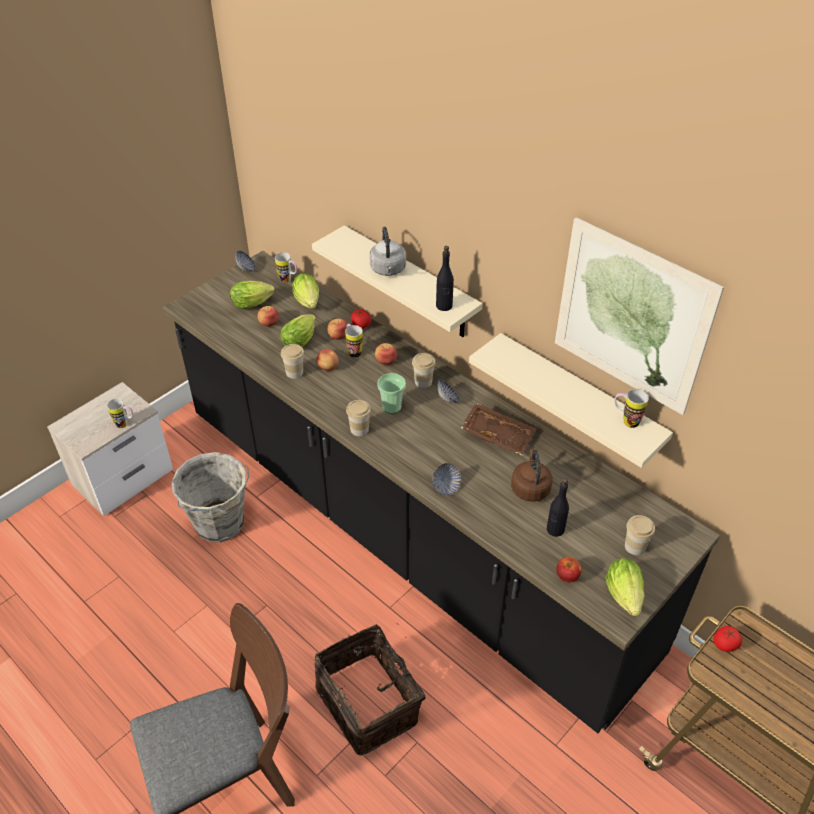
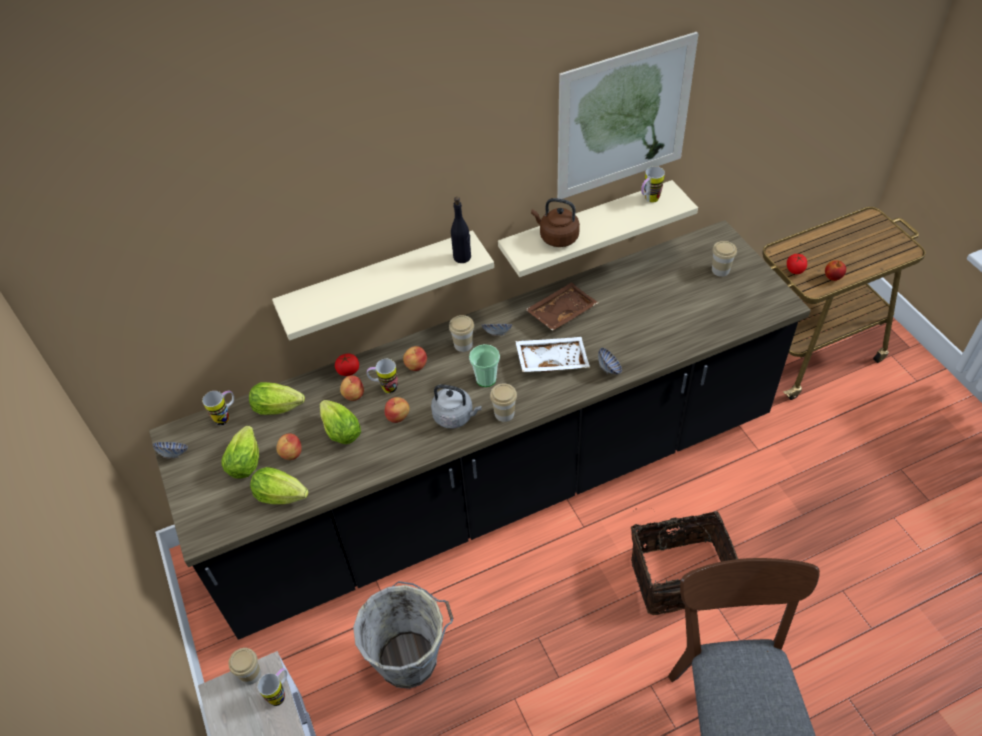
camera: 65 degrees left, 5 degrees up
cup [281,344,304,379] -> cup moved to [228,648,261,685]
grey kettle [370,227,406,276] -> grey kettle moved to [431,385,482,429]
brown kettle [511,448,552,502] -> brown kettle moved to [531,198,580,247]
black bottle [547,478,569,537] -> none
apple [556,557,582,583] -> apple moved to [825,260,846,281]
lettuce [606,558,645,616] -> lettuce moved to [250,467,309,504]
none -> white tray [515,337,590,372]

